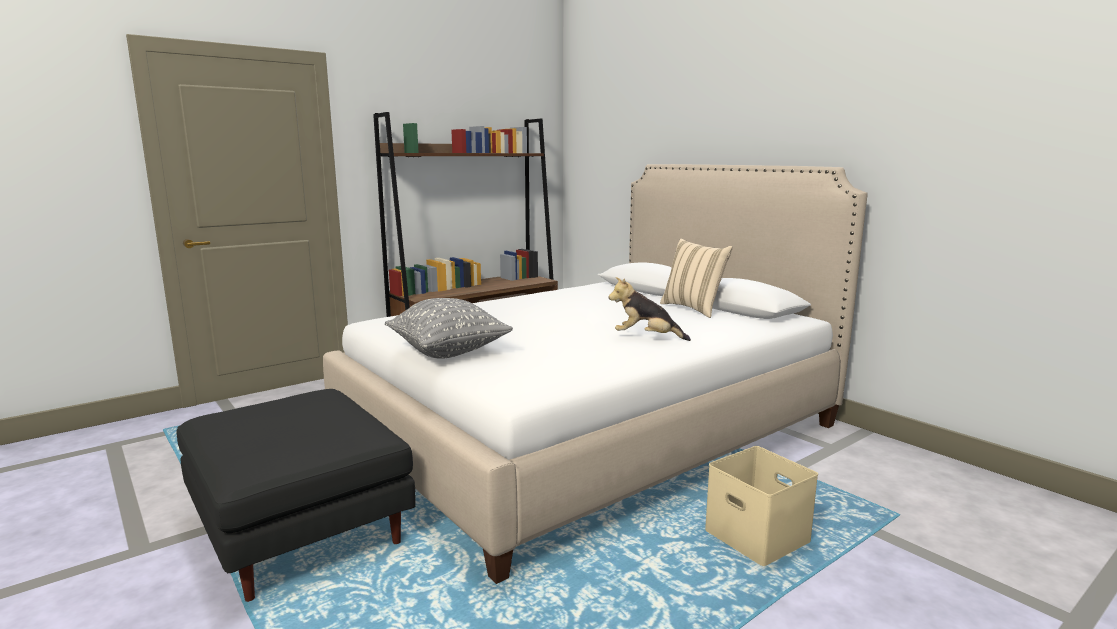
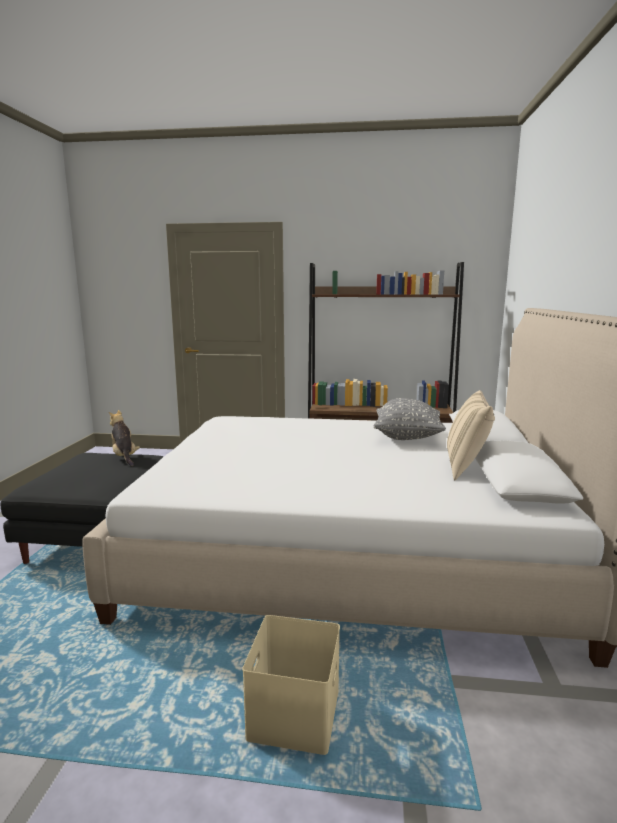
camera: 45 degrees right, 0 degrees up
grey pillow [385,298,513,359] -> grey pillow moved to [374,398,446,440]
plush toy [608,277,691,341] -> plush toy moved to [109,410,140,466]

